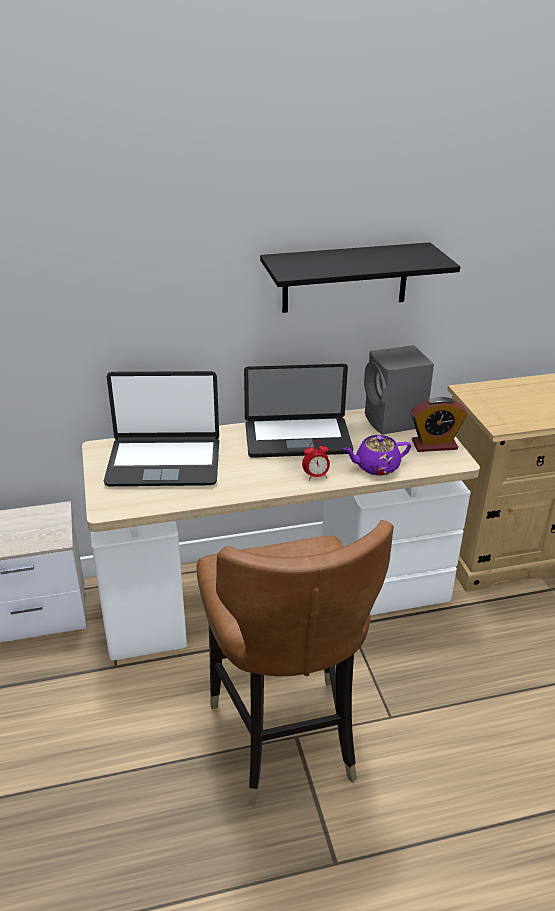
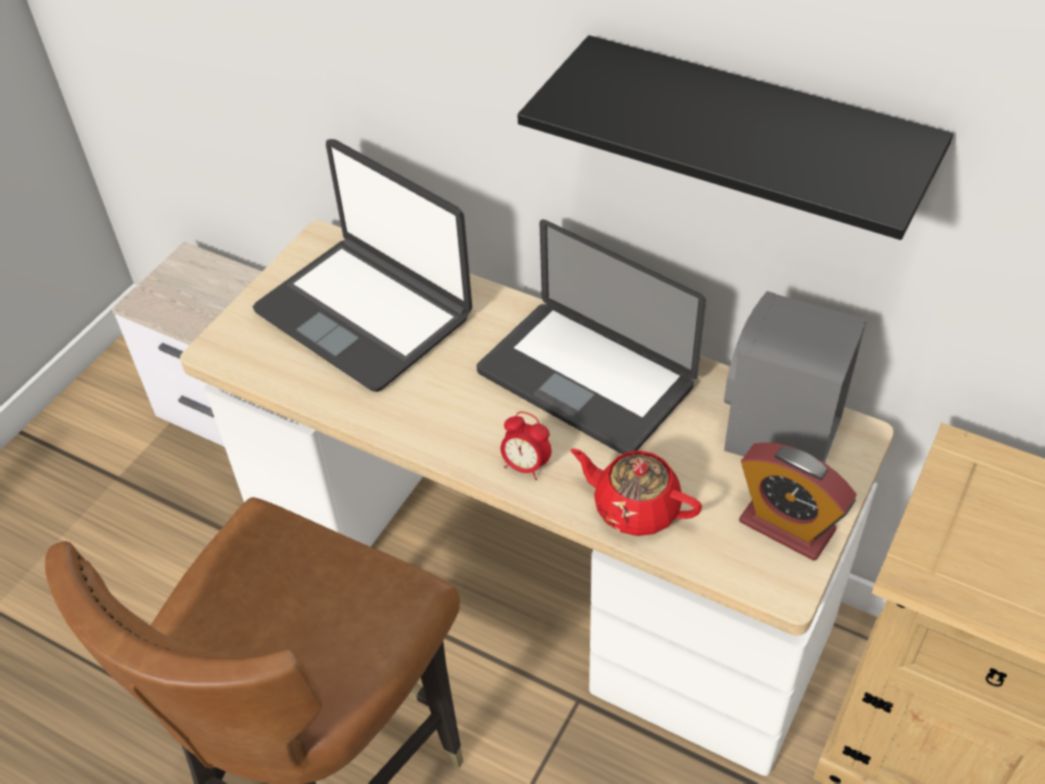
camera: 45 degrees right, 15 degrees up
purple teapot [343,435,411,476] -> red teapot [570,448,702,536]

